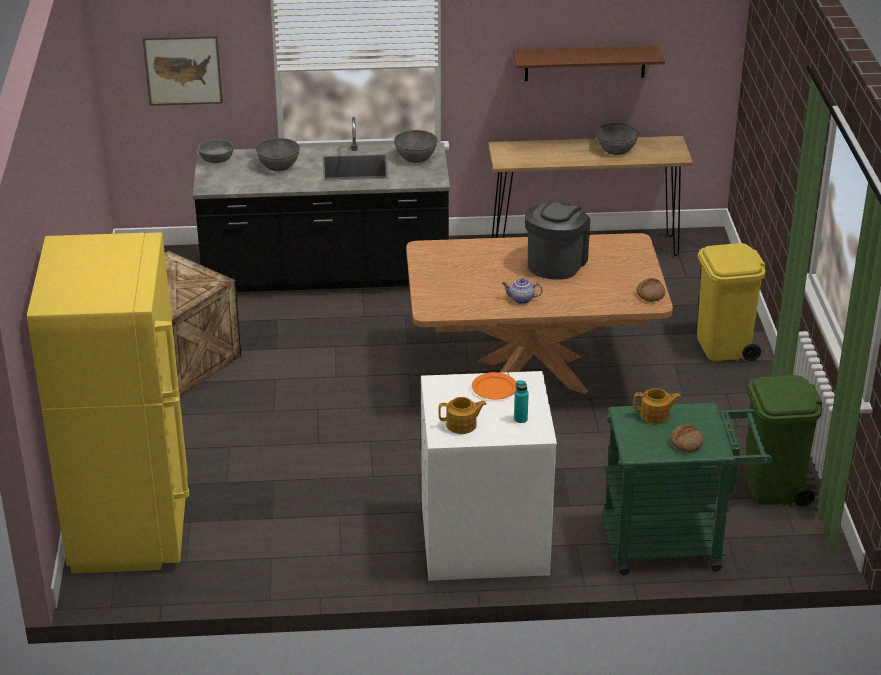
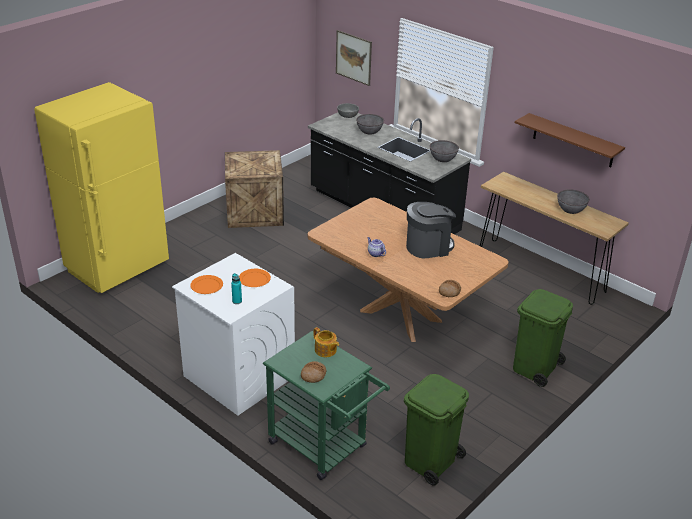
camera: 45 degrees right, 0 degrees up
teapot [438,397,487,434] -> orange plate [190,275,223,294]
yellow trash can [697,243,766,361] -> green trash can [513,289,573,387]

